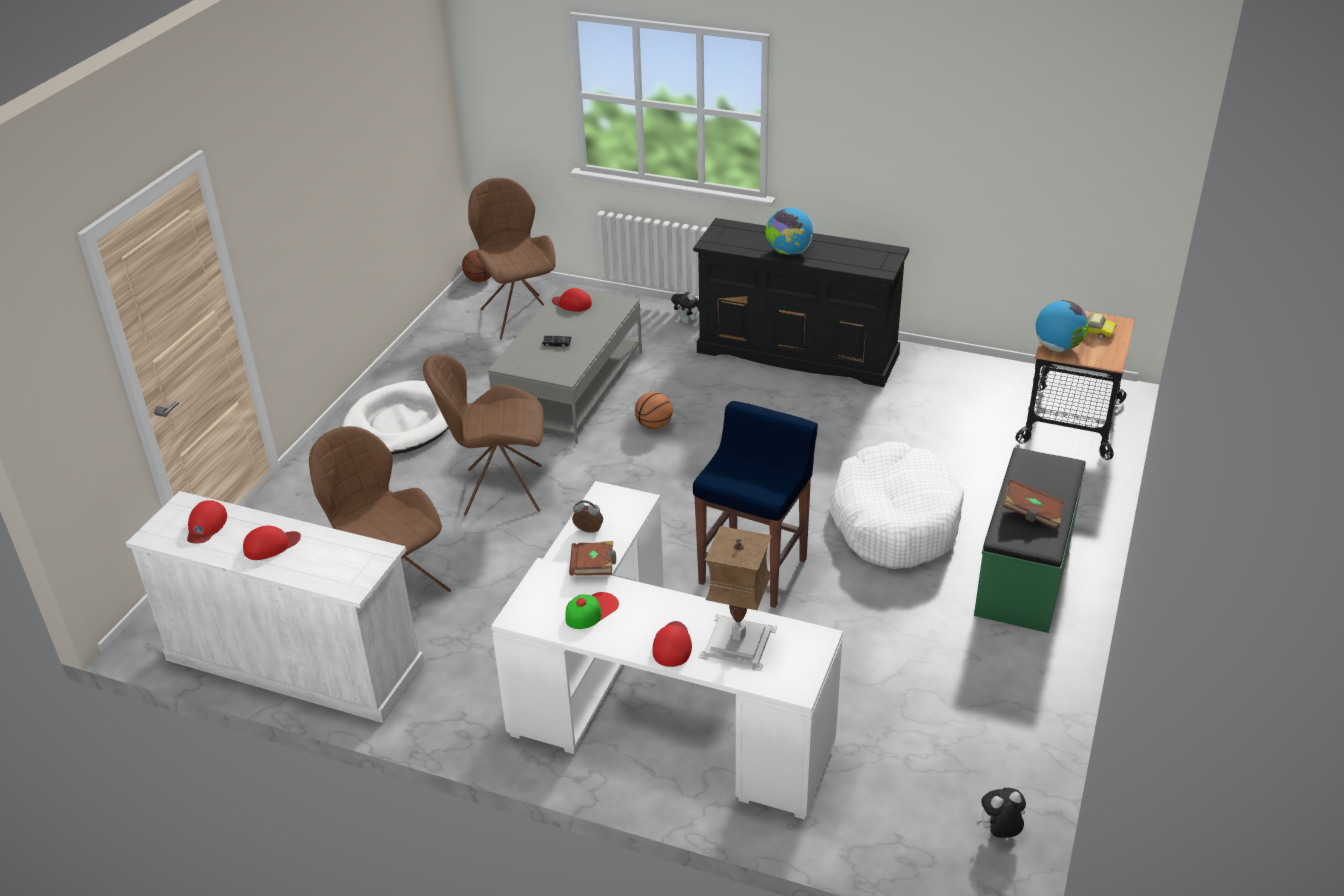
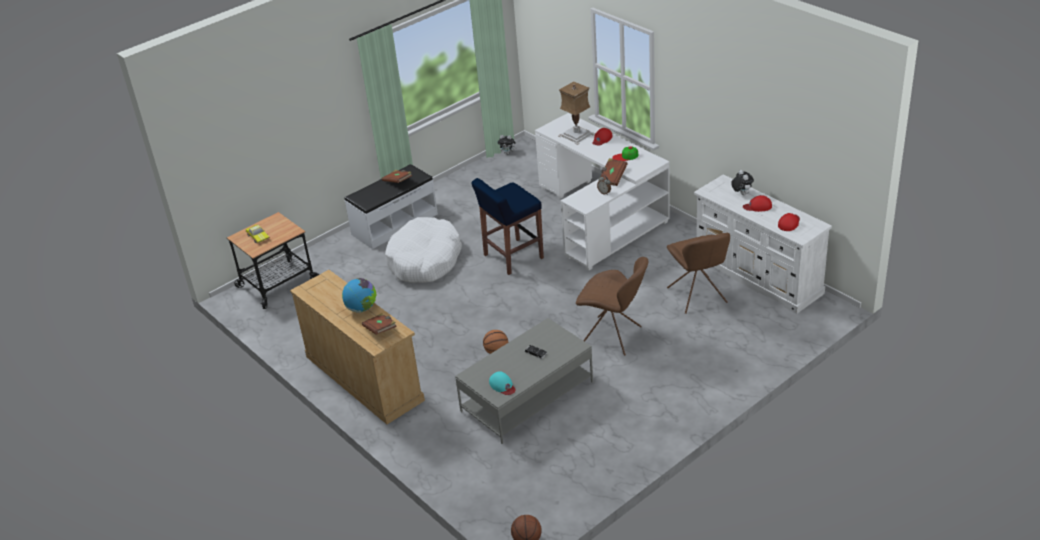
camera: 150 degrees left, 0 degrees up
white dog bed [342,380,449,455] -> none
brown chair [468,178,556,339] -> none
red cap [552,288,592,312] -> turquoise cap [489,371,516,395]
plush toy [671,289,699,324] -> plush toy moved to [731,170,754,195]
black dresser [693,218,909,387] -> beige dresser [290,270,425,424]
green bench [974,447,1086,633] -> white bench [344,164,438,249]
globe [1036,300,1088,352] -> none
none -> brown book [362,313,397,335]

